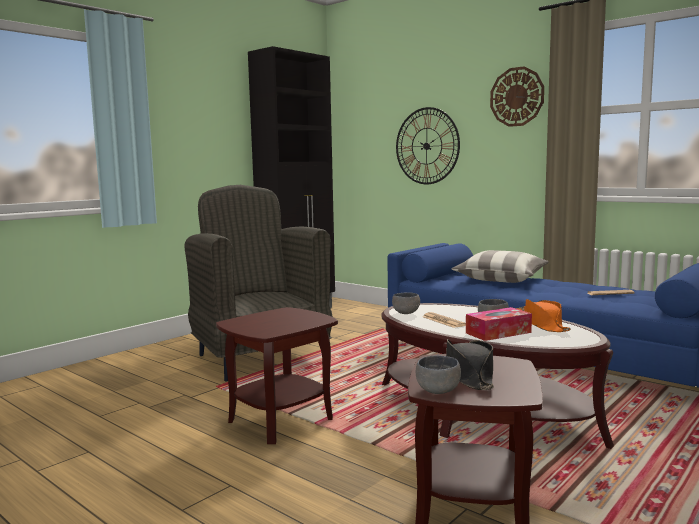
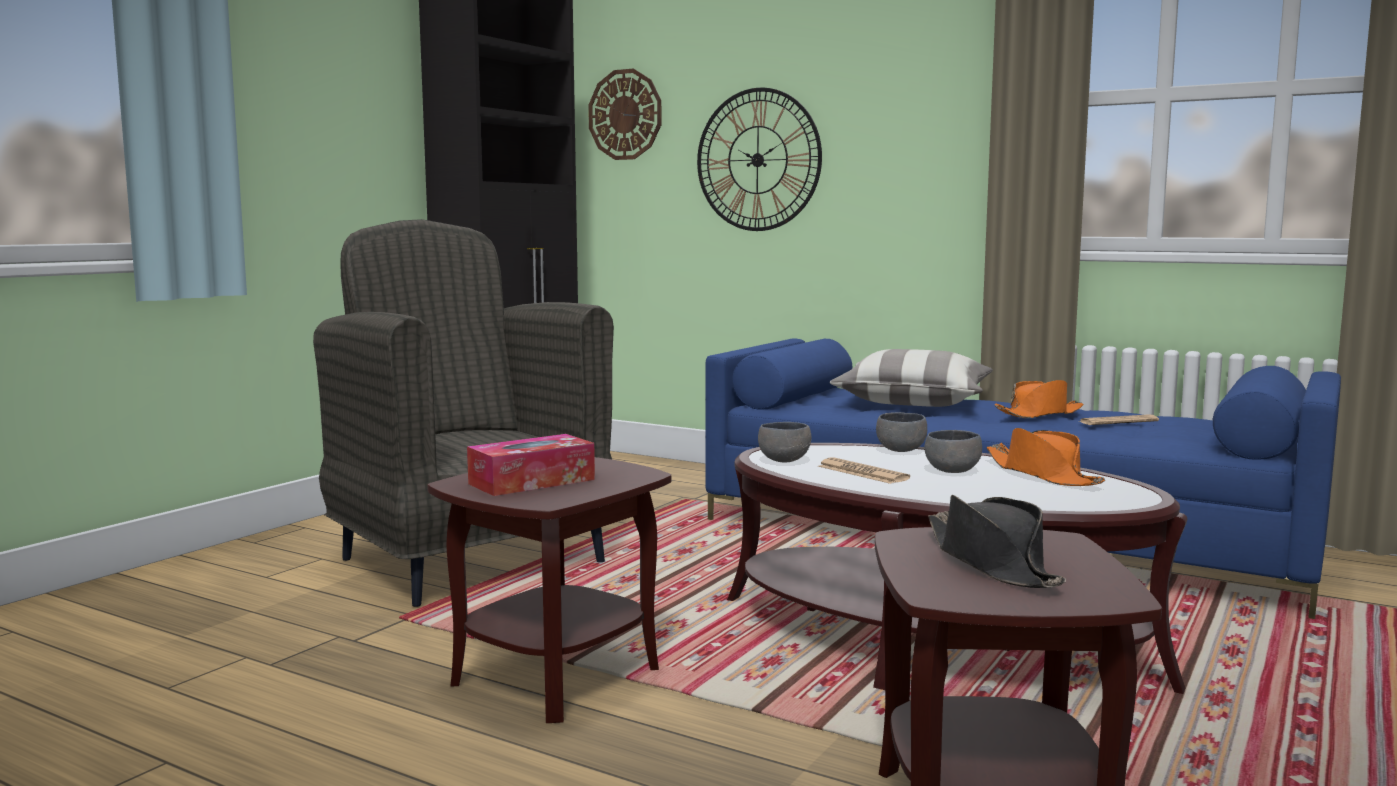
camera: 10 degrees left, 0 degrees up
grey bowl [416,355,461,394] -> grey bowl moved to [876,412,927,452]
tissue box [466,307,532,341] -> tissue box moved to [467,434,595,496]
wall clock [490,66,544,127] -> wall clock moved to [588,69,661,160]
none -> orange hat [994,380,1083,418]

